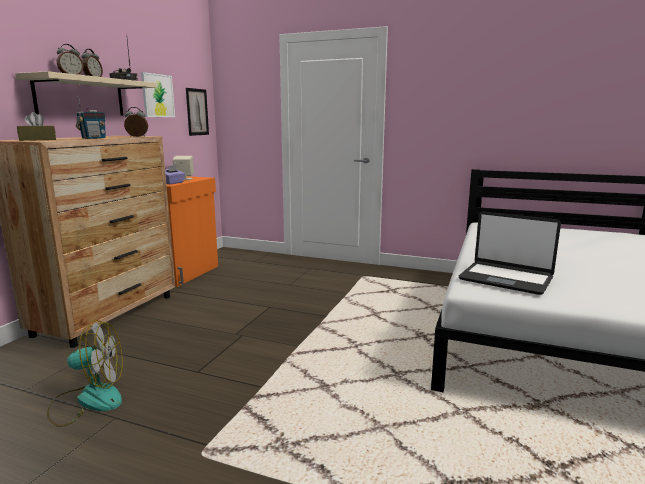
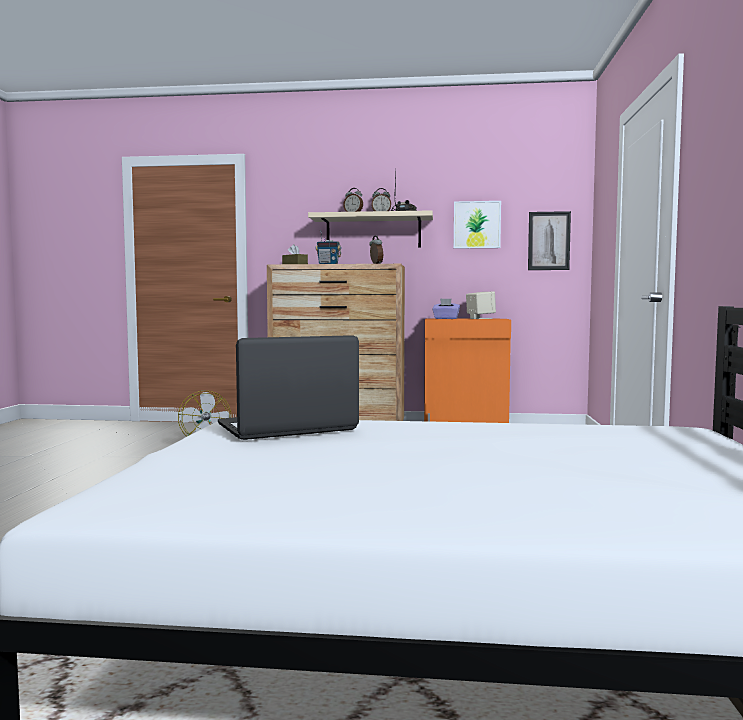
camera: 75 degrees right, 10 degrees down
laptop [459,211,561,295] -> laptop turned 45 degrees clockwise [217,335,359,440]

